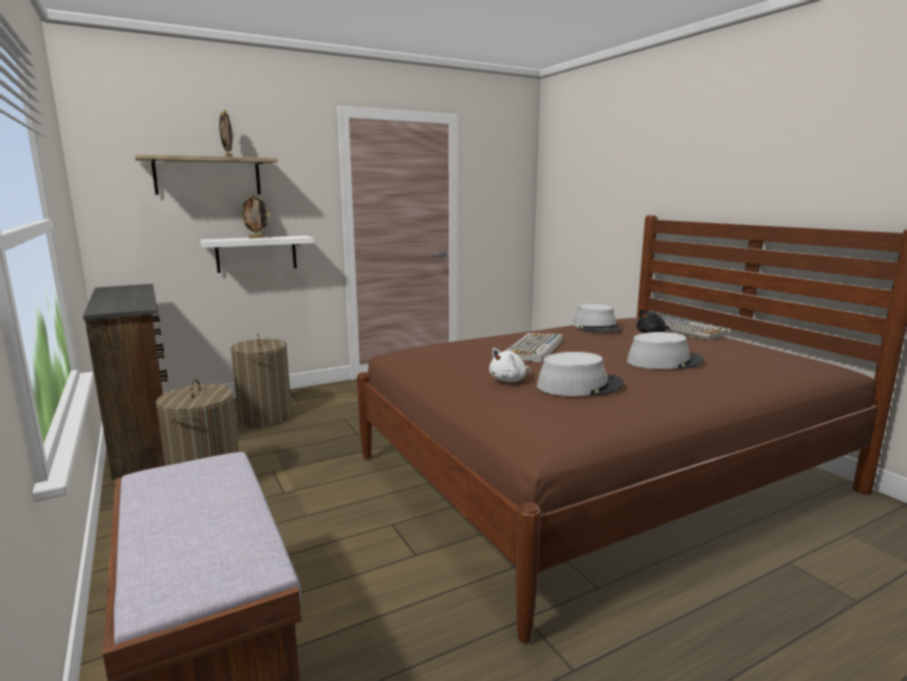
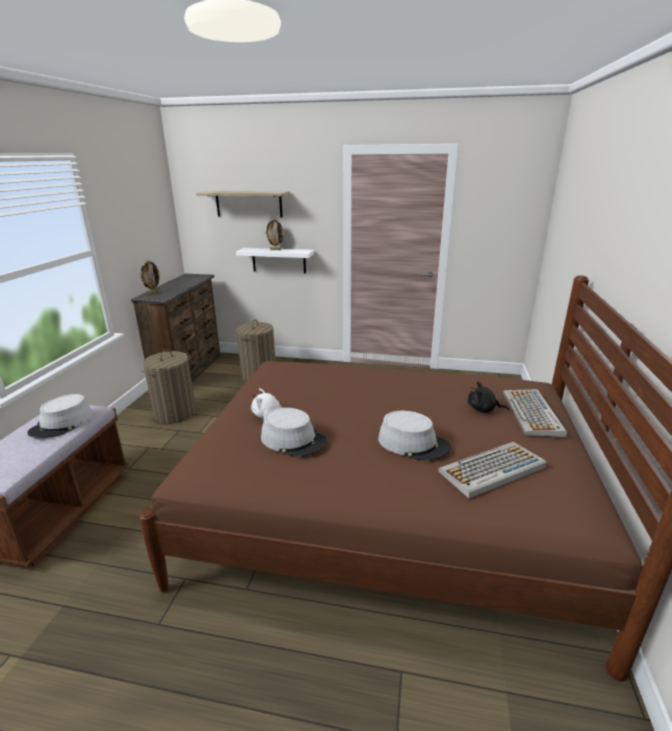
camera: 40 degrees right, 10 degrees up
picture frame [219,110,233,157] -> picture frame moved to [140,260,161,295]
keyboard [505,333,563,363] -> keyboard moved to [438,442,546,498]
grey hat [573,303,622,332] -> grey hat moved to [27,394,93,438]

